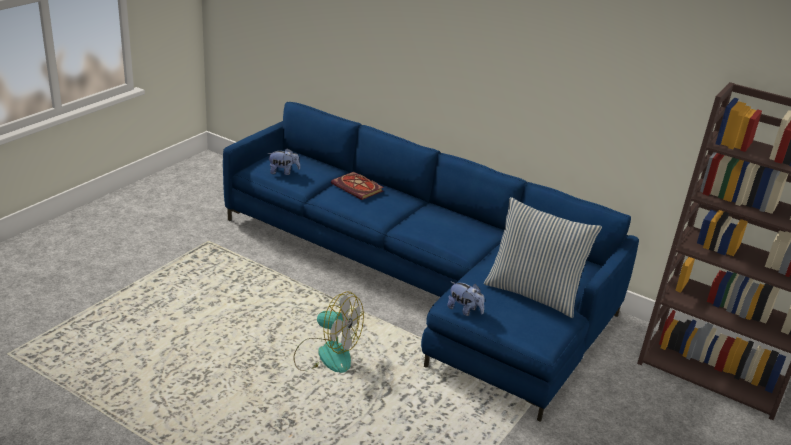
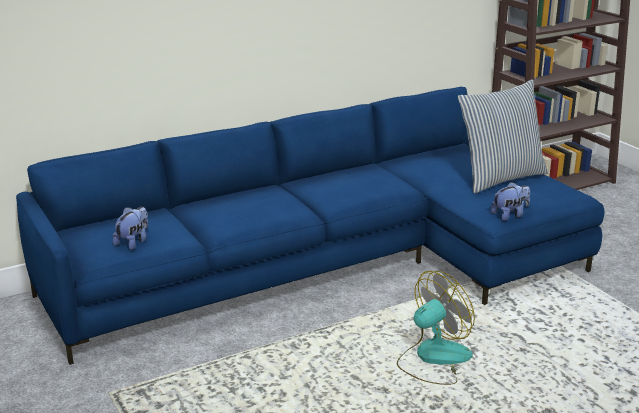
camera: 60 degrees left, 5 degrees down
book [331,172,384,200] -> none

